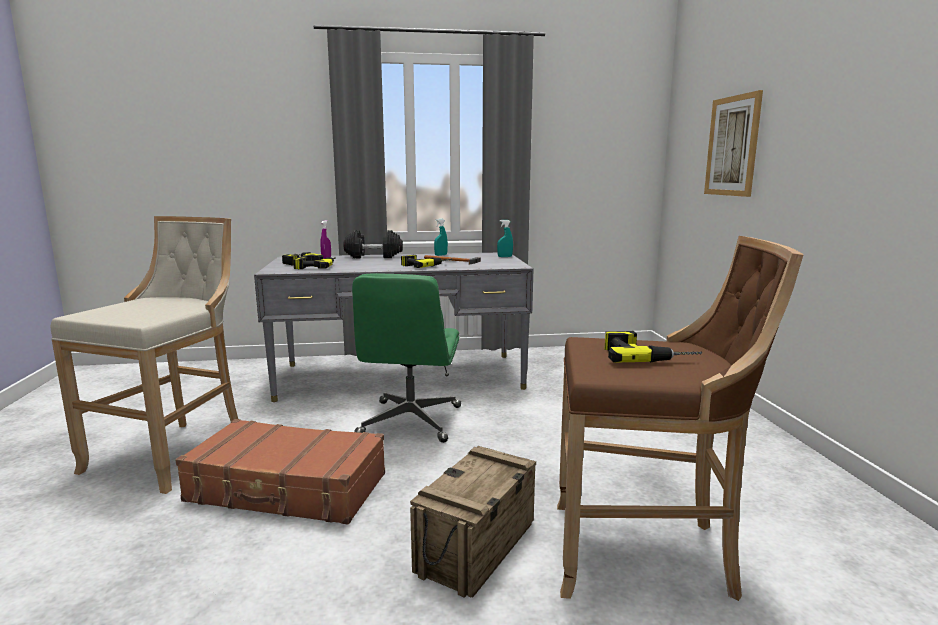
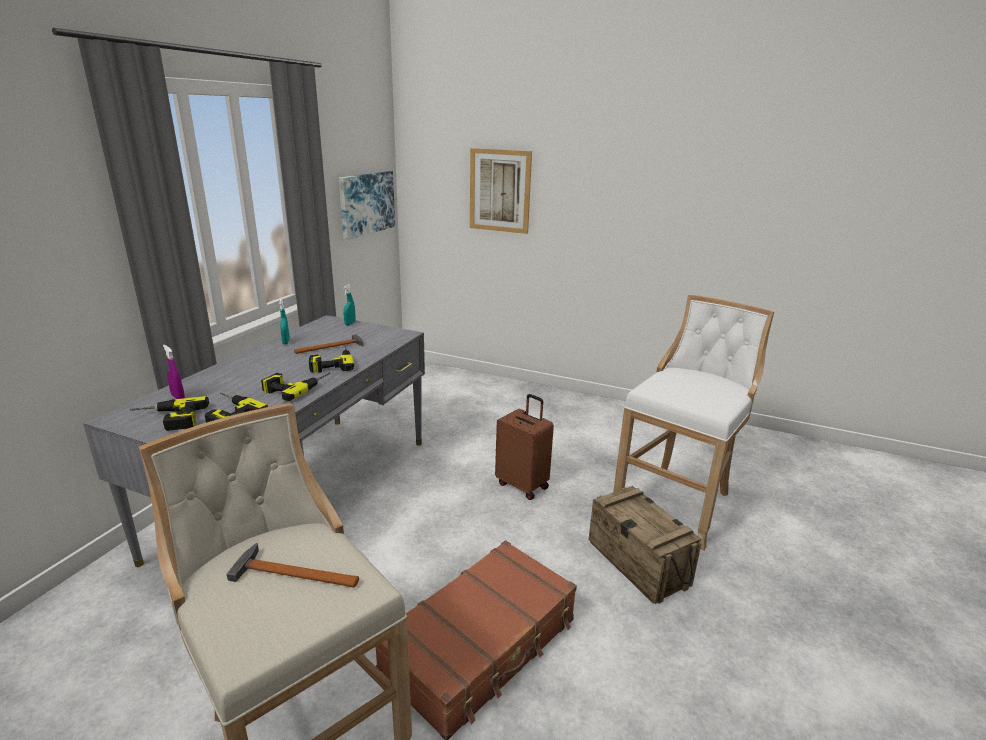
camera: 60 degrees left, 10 degrees up
black dumbbell [344,230,403,258] -> none
green office chair [352,273,461,443] -> none
brown stool [557,236,803,601] -> white stool [613,295,775,551]
power drill [605,331,702,363] -> power drill moved to [261,373,330,401]
none -> hammer [227,543,359,588]
none -> picture [339,171,395,240]
none -> brown suitcase [495,394,554,500]

